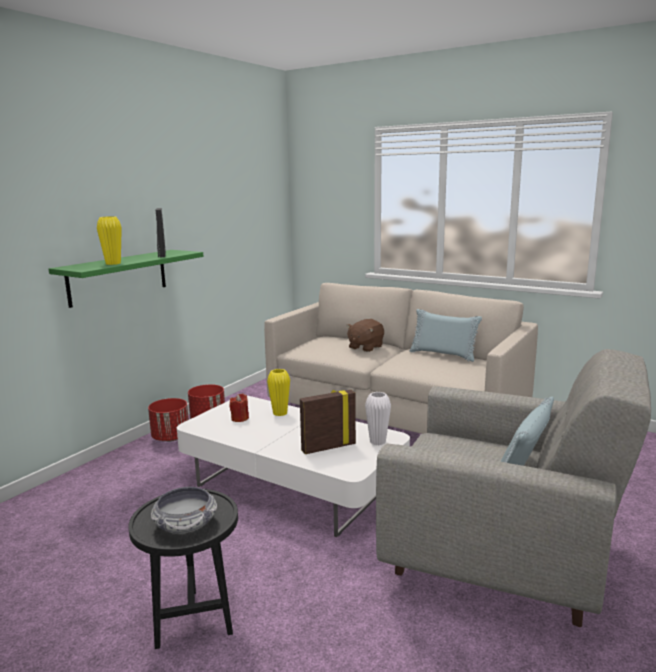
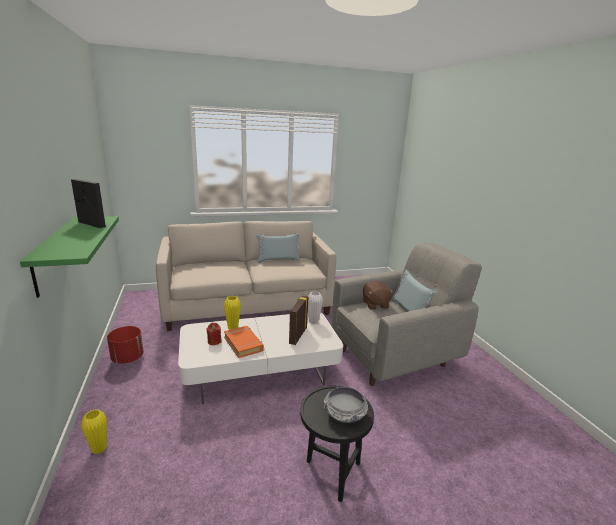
camera: 50 degrees left, 5 degrees up
yellow vase [97,216,122,265] -> yellow vase moved to [81,409,107,454]
red planter [148,398,189,442] -> none
brown plush toy [346,319,384,352] -> brown plush toy moved to [363,281,394,310]
none -> orange book [224,326,263,358]

